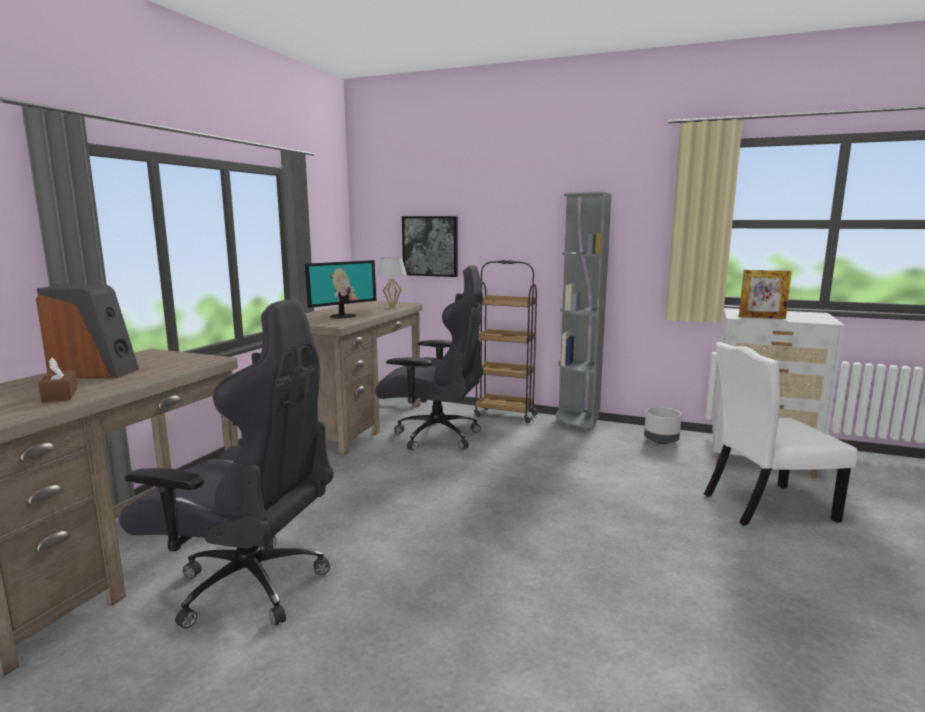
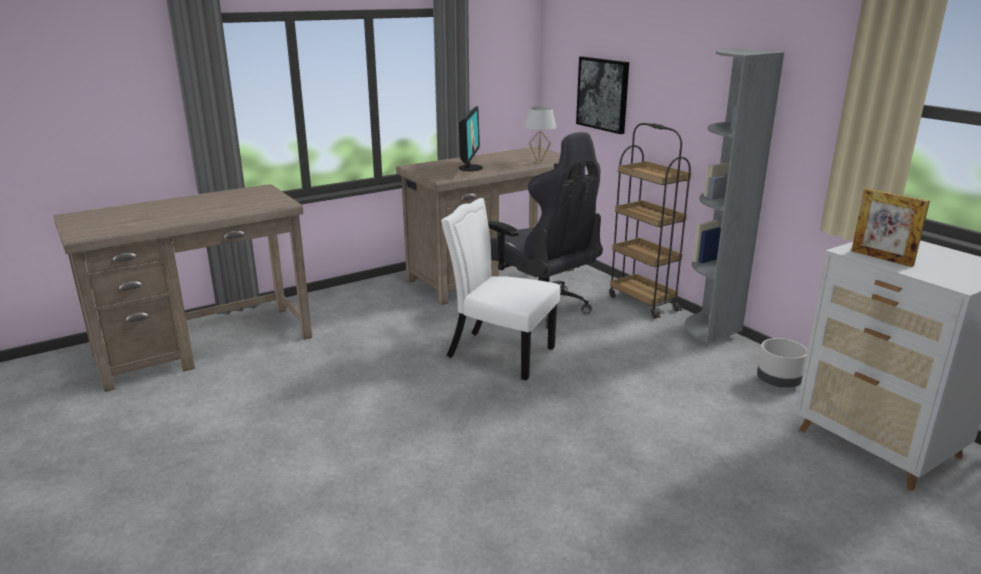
camera: 35 degrees right, 10 degrees up
speaker [36,285,139,378] -> none
brown tissue box [38,358,78,403] -> none
black office chair [119,299,334,629] -> none
monitor [304,260,377,318] -> monitor turned 75 degrees counterclockwise [459,106,483,171]
white chair [704,342,858,526] -> white chair moved to [441,198,560,380]

